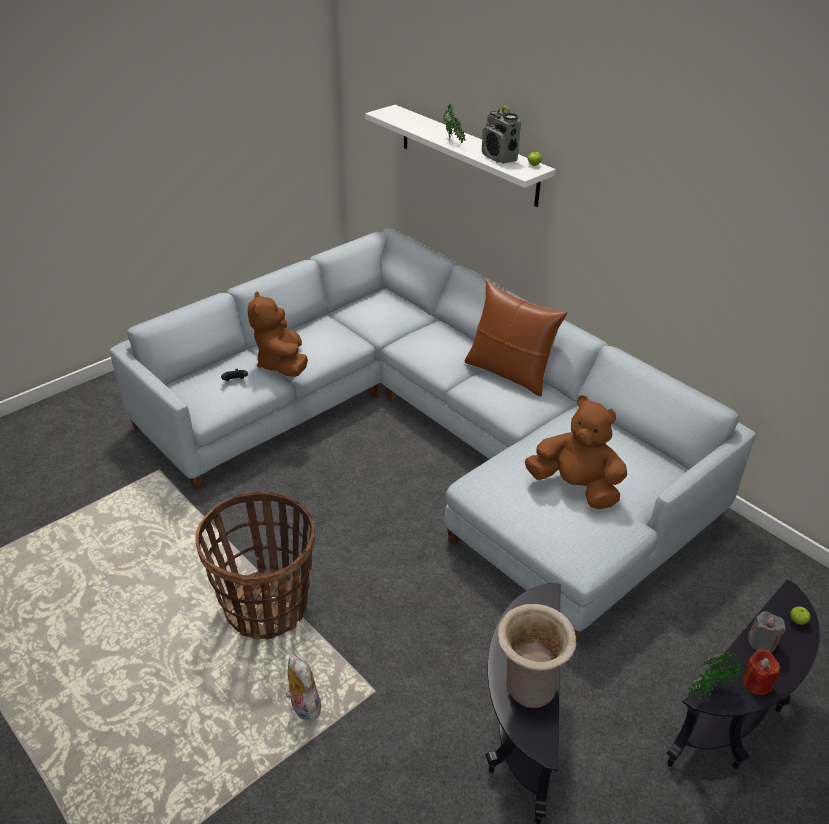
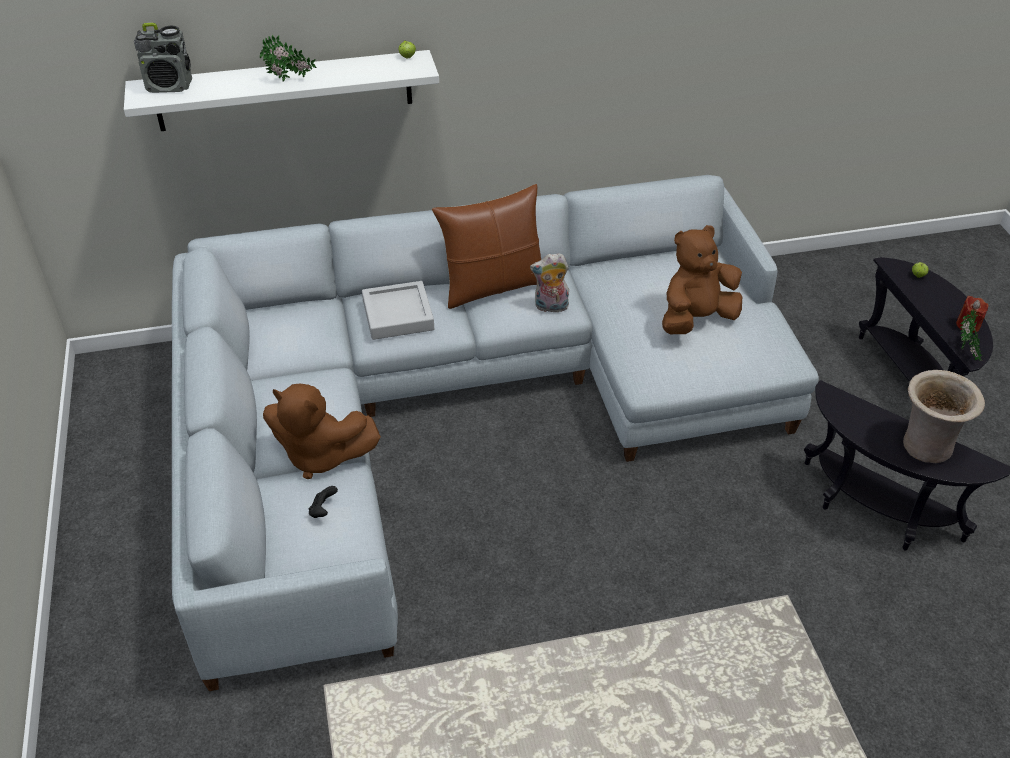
camera: 60 degrees left, 5 degrees up
basket [195,491,315,640] -> none
plush toy [286,654,321,721] -> plush toy moved to [530,253,569,312]
radio [482,106,521,164] -> radio moved to [134,23,192,93]
grey candle [748,611,786,653] -> none
none -> grey tray [362,281,434,340]

